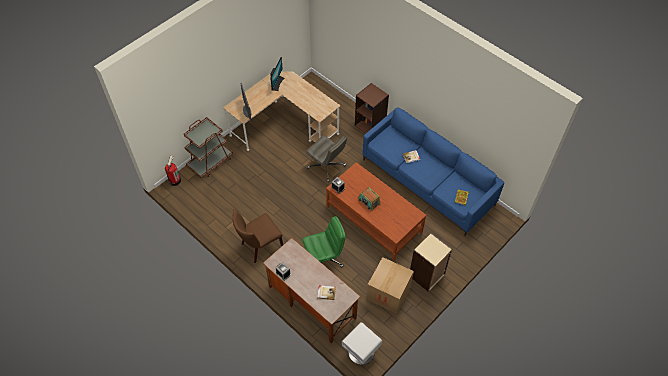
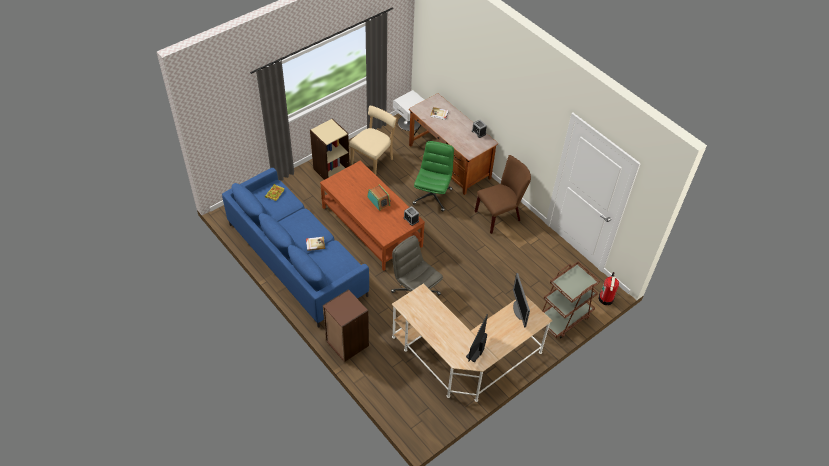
camera: 175 degrees left, 5 degrees down
green office chair [302,216,346,267] -> green office chair turned 120 degrees clockwise [413,141,454,211]
cardboard box [366,257,414,314] -> beige chair [349,105,397,175]

